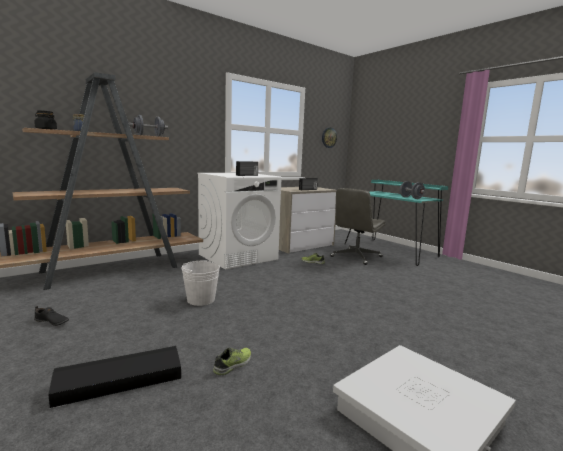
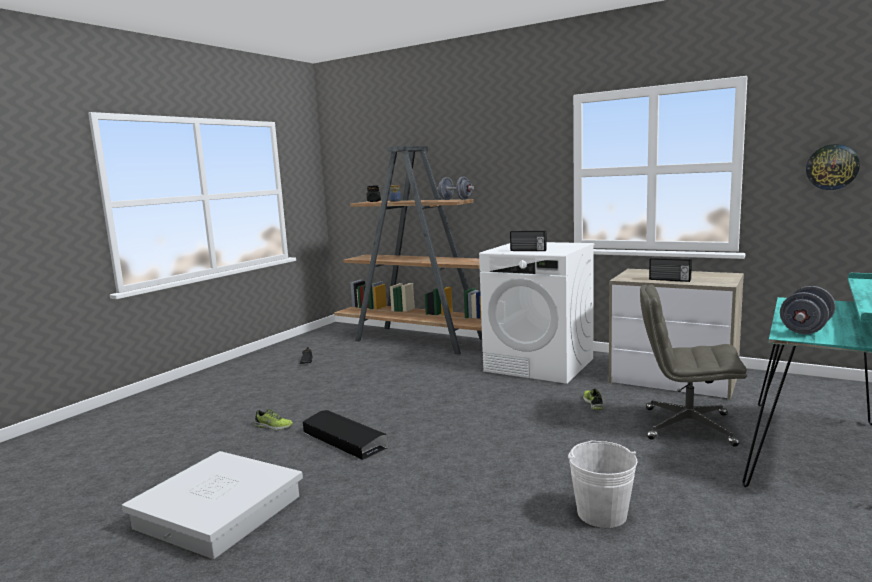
camera: 70 degrees right, 0 degrees up
black storage box [48,346,181,408] -> black storage box moved to [303,410,388,460]
white bucket [181,260,220,306] -> white bucket moved to [568,440,638,528]

